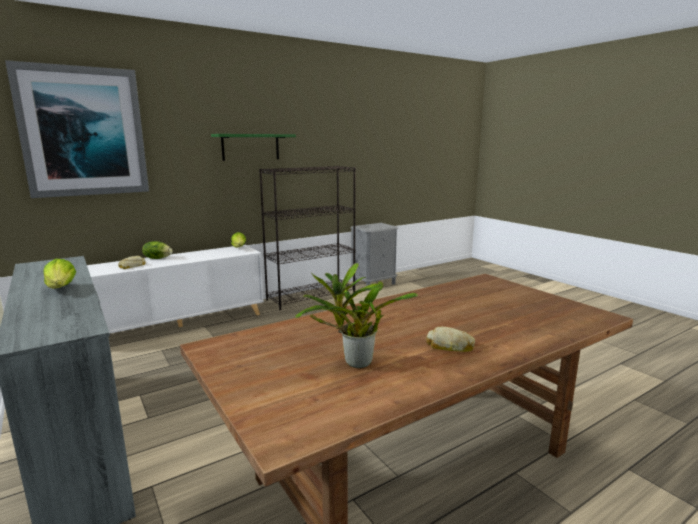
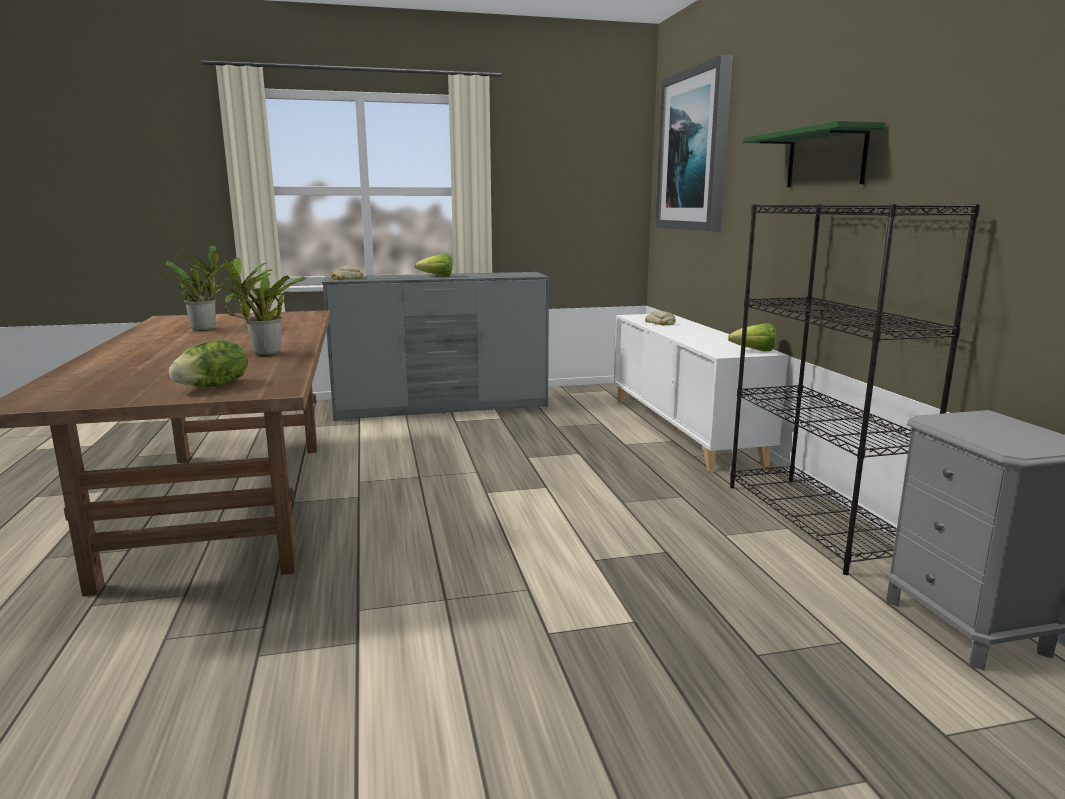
camera: 110 degrees right, 0 degrees up
lettuce [142,241,173,259] -> lettuce moved to [169,340,248,387]
bread [426,327,475,352] -> bread moved to [331,266,363,280]
none -> potted plant [206,258,307,356]

